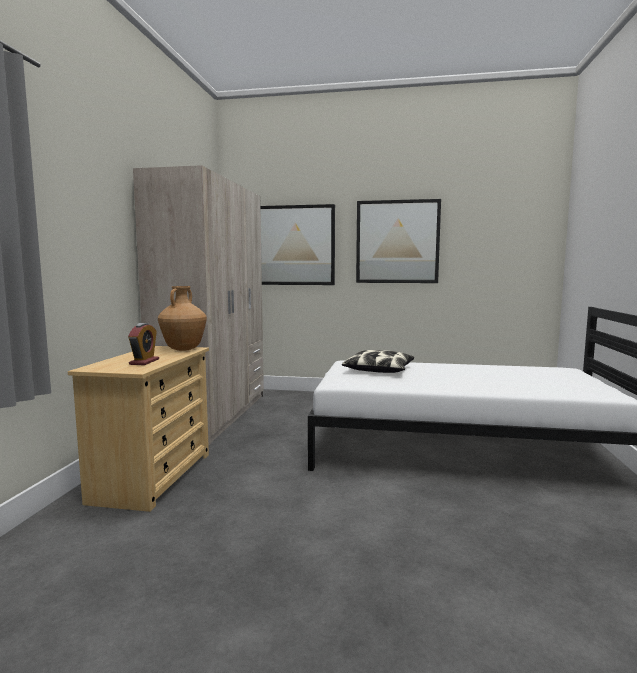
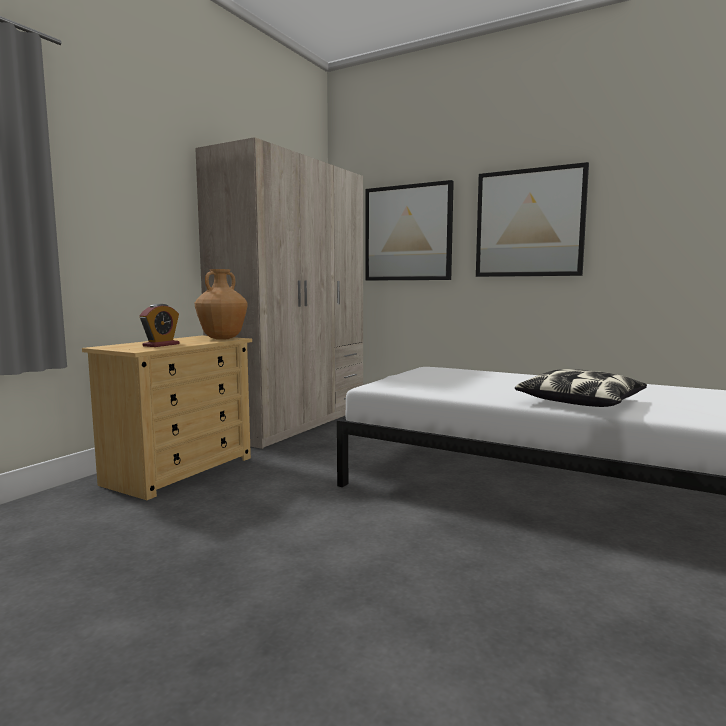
camera: 20 degrees right, 0 degrees up
pillow [342,350,414,373] -> pillow moved to [515,369,647,407]

